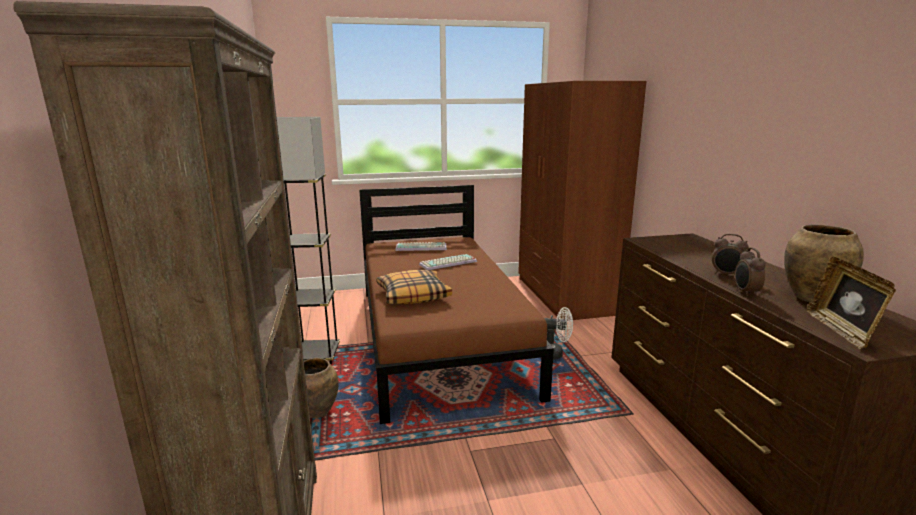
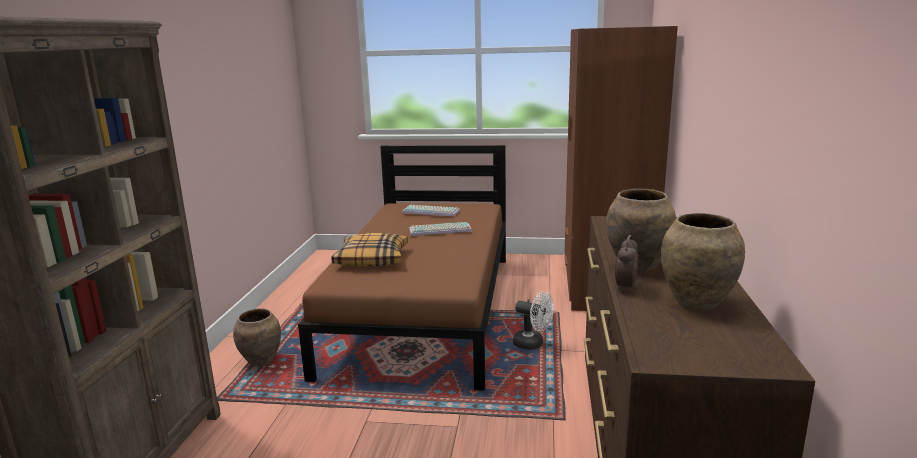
camera: 20 degrees right, 0 degrees up
grey floor lamp [277,117,340,364] -> none
alarm clock [712,234,749,275] -> brown vase [606,189,676,272]
picture frame [807,257,896,349] -> none

